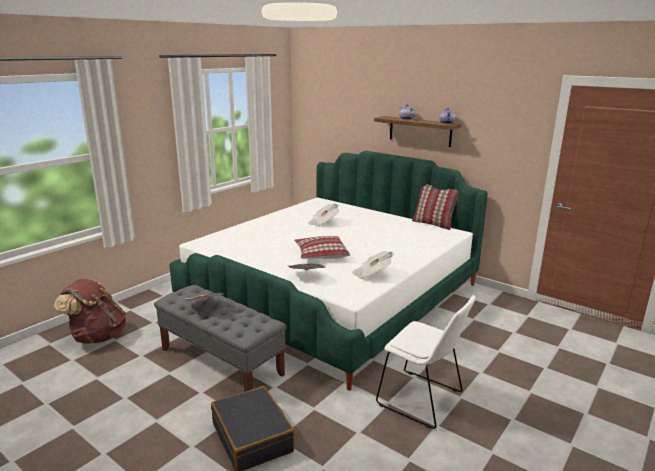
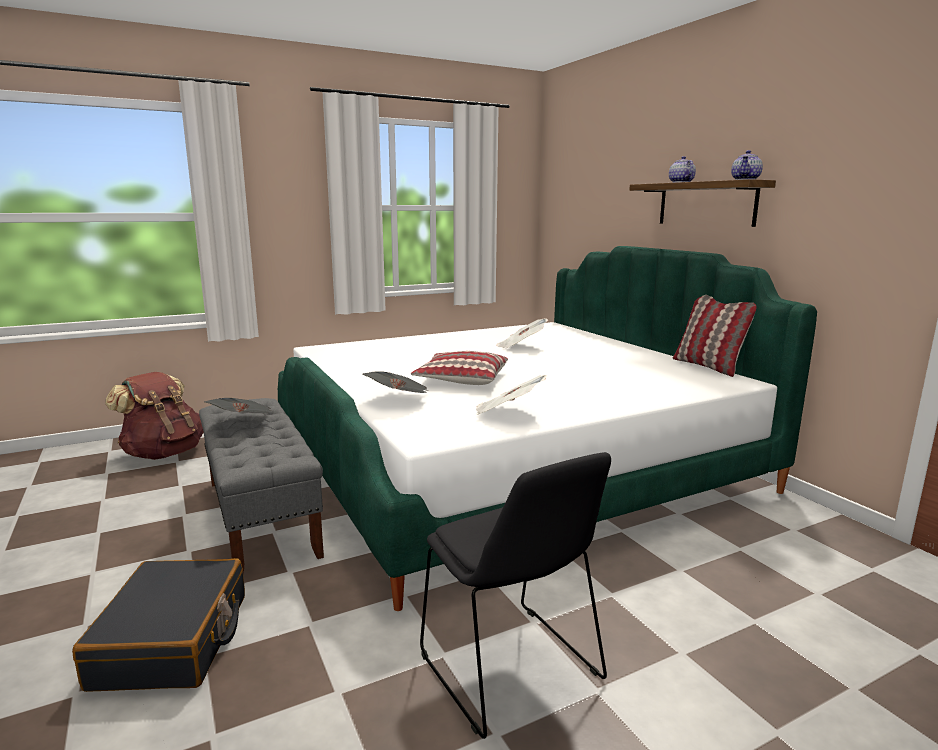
camera: 25 degrees right, 5 degrees down
white chair [376,295,476,429] -> black chair [420,452,611,739]

